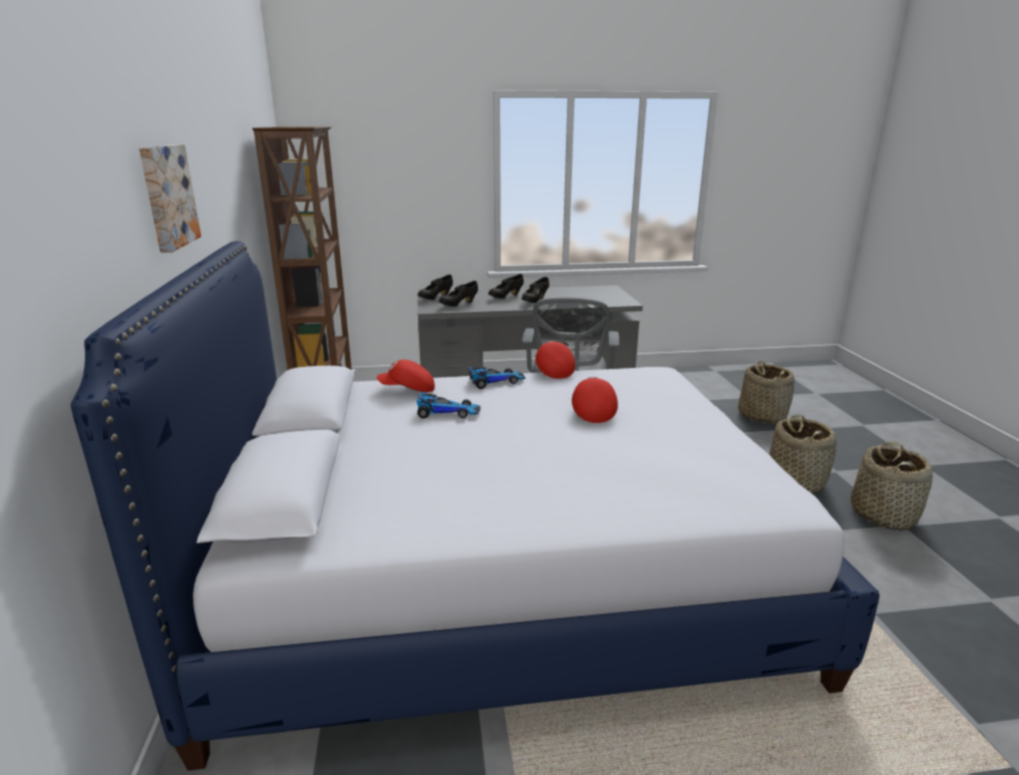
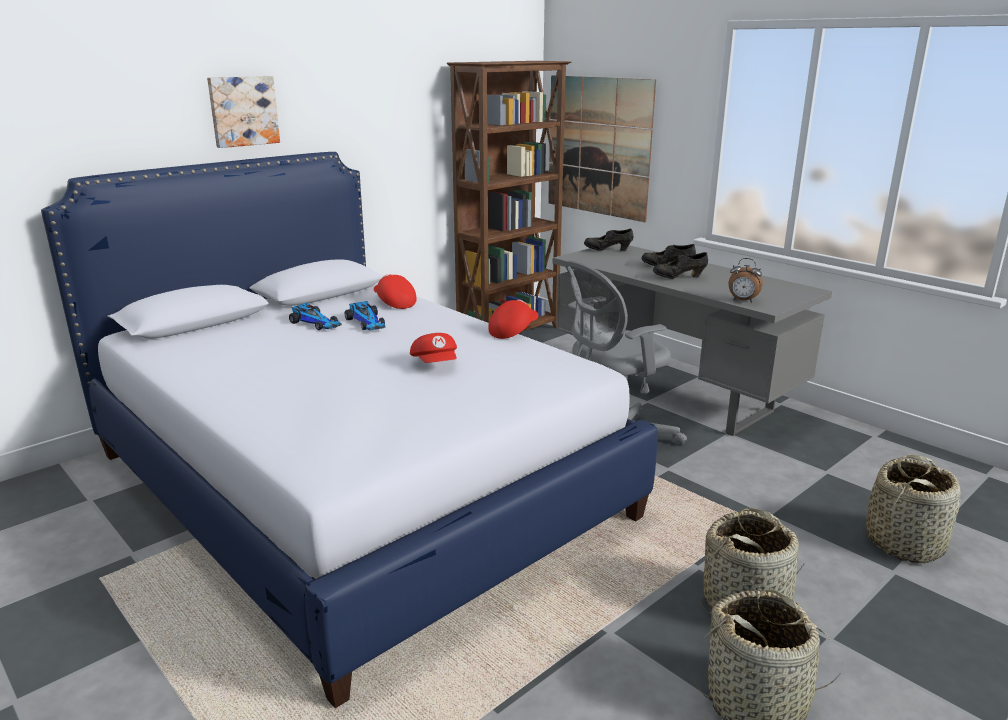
camera: 55 degrees right, 0 degrees up
black shoe [439,281,478,307] -> none
toy car [469,367,525,389] -> toy car moved to [289,303,342,330]
red cap [572,377,618,423] -> red cap turned 105 degrees clockwise [410,333,457,363]
none -> picture [548,75,656,222]
none -> alarm clock [729,258,763,303]

